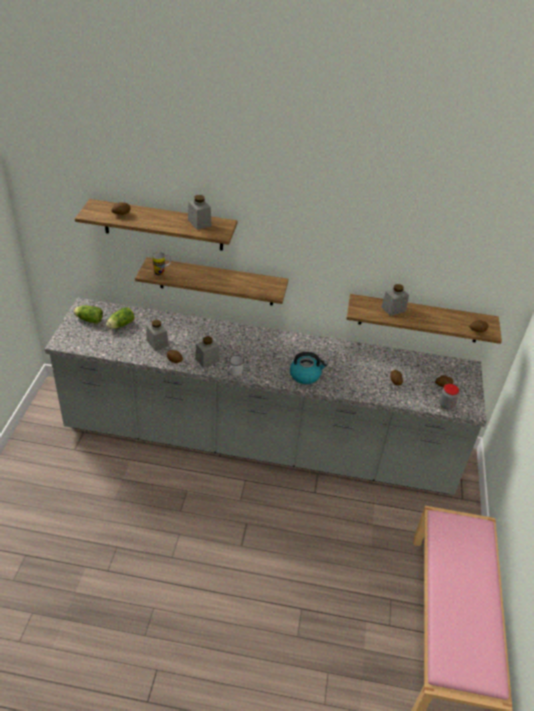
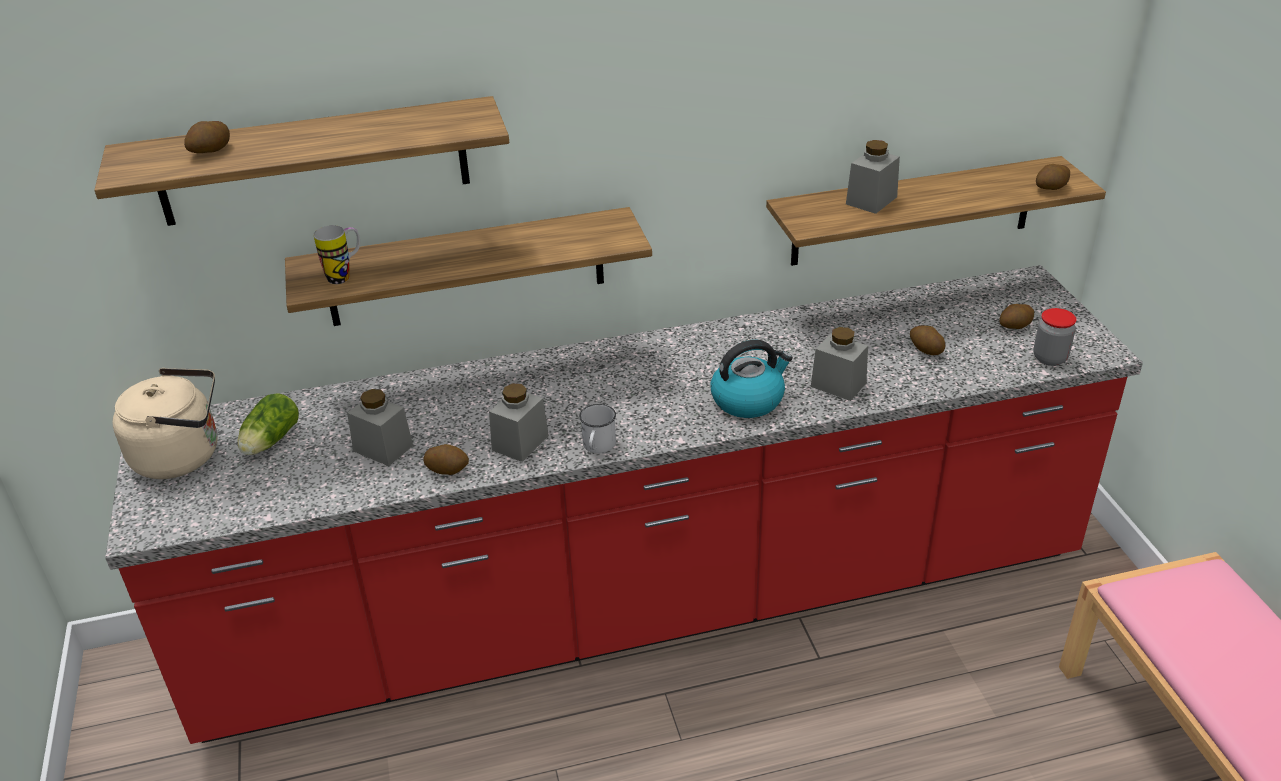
camera: 20 degrees left, 5 degrees down
grey counter [45,298,486,495] -> red counter [105,265,1143,744]
lettuce [73,305,103,324] -> beige kettle [113,368,218,479]
grey jar [188,195,211,230] -> grey jar moved to [811,327,868,401]

